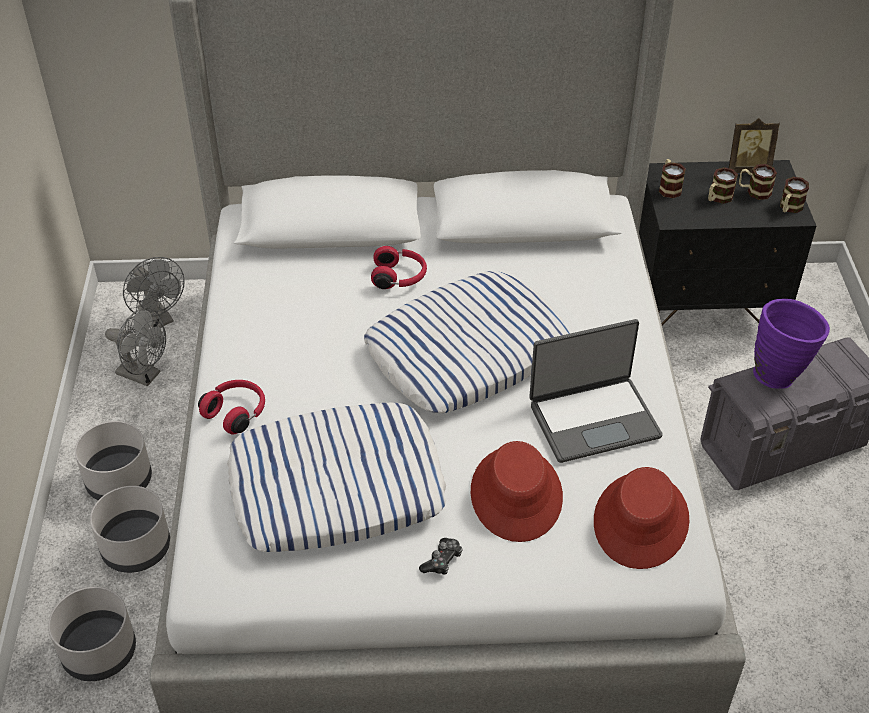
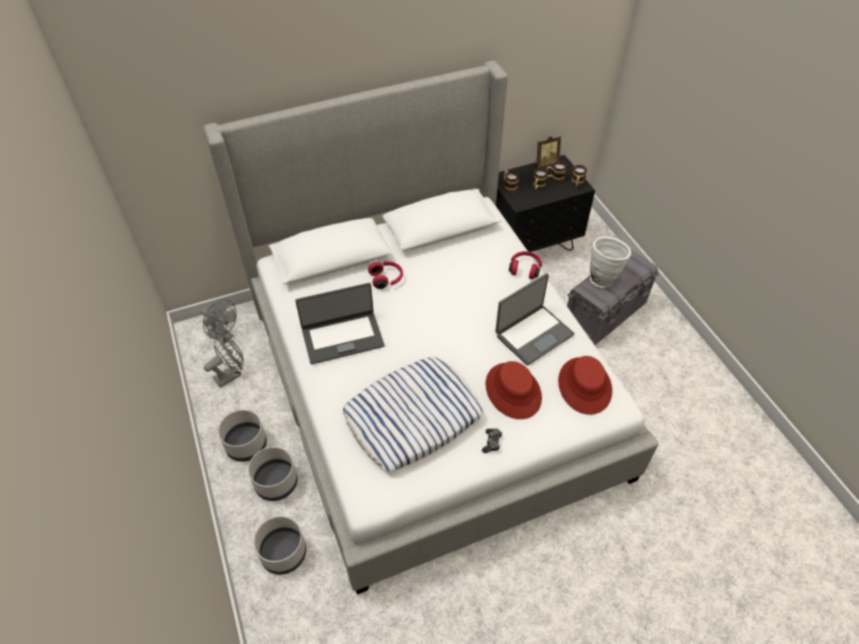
camera: 20 degrees left, 5 degrees up
grey fan [105,307,166,386] -> grey fan turned 45 degrees counterclockwise [204,335,244,388]
red headphones [198,380,265,435] -> red headphones moved to [509,251,542,279]
pillow [364,271,571,413] -> none
purple vase [753,299,830,389] -> white vase [590,237,631,288]
none -> laptop [295,283,385,364]

